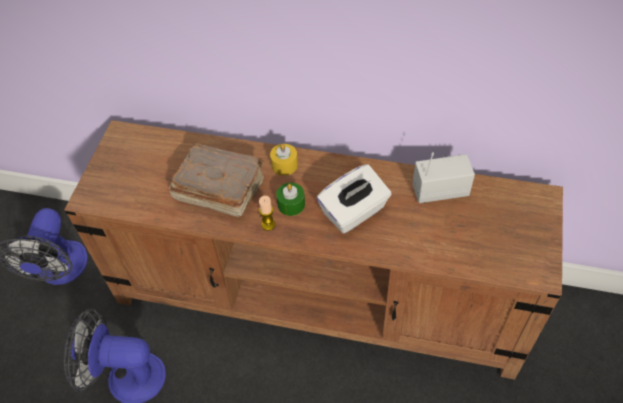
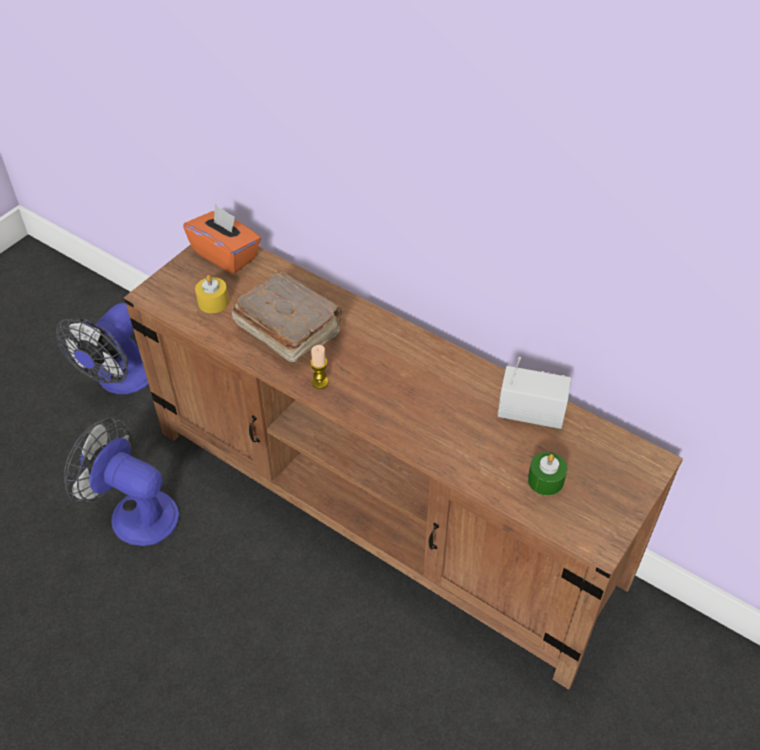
camera: 20 degrees right, 5 degrees down
yellow candle [270,144,298,176] -> yellow candle moved to [195,275,229,313]
green candle [276,183,305,216] -> green candle moved to [528,452,567,496]
white tissue box [317,164,392,234] -> none
none -> orange tissue box [183,204,261,274]

